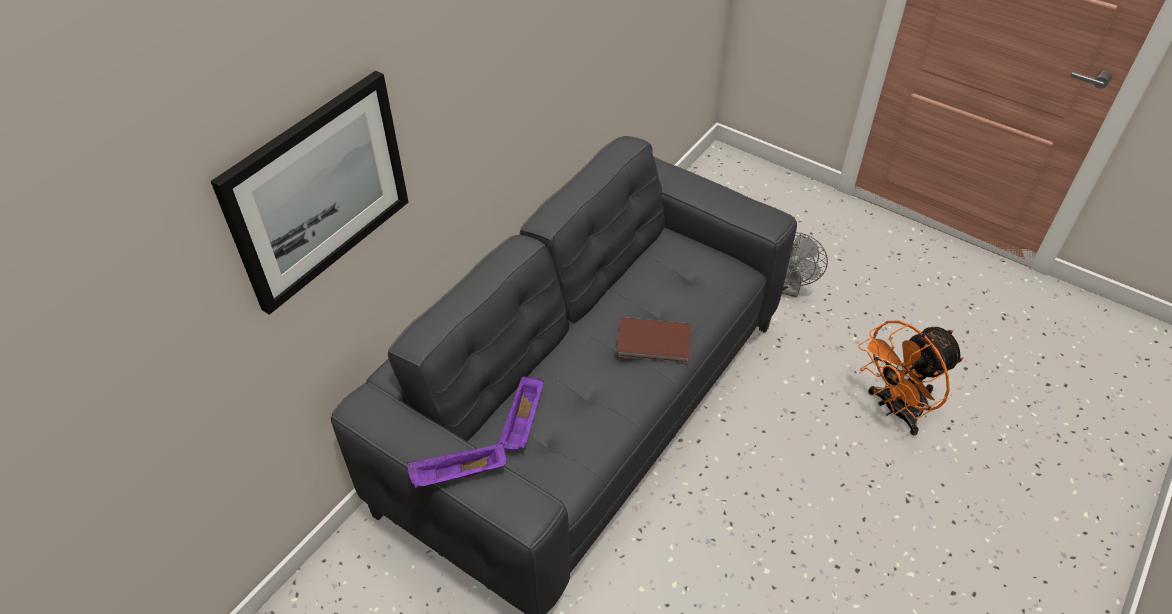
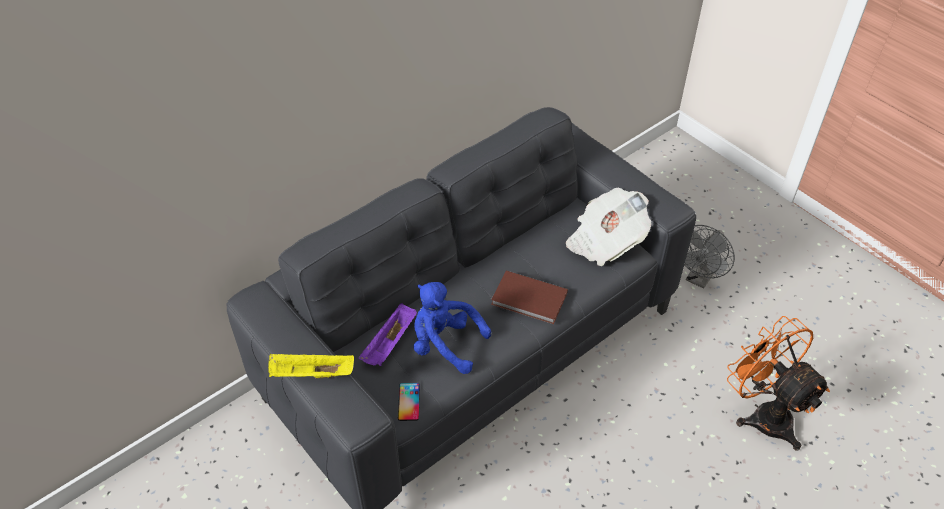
camera: 15 degrees right, 0 degrees up
picture [211,70,409,315] -> none
purple tray [407,443,507,488] -> yellow tray [268,354,354,379]
orange fan [858,320,963,436] -> orange fan turned 75 degrees clockwise [727,316,830,450]
none -> phone [398,383,420,421]
none -> blue plush toy [414,282,491,374]
none -> newspaper [566,187,651,266]

